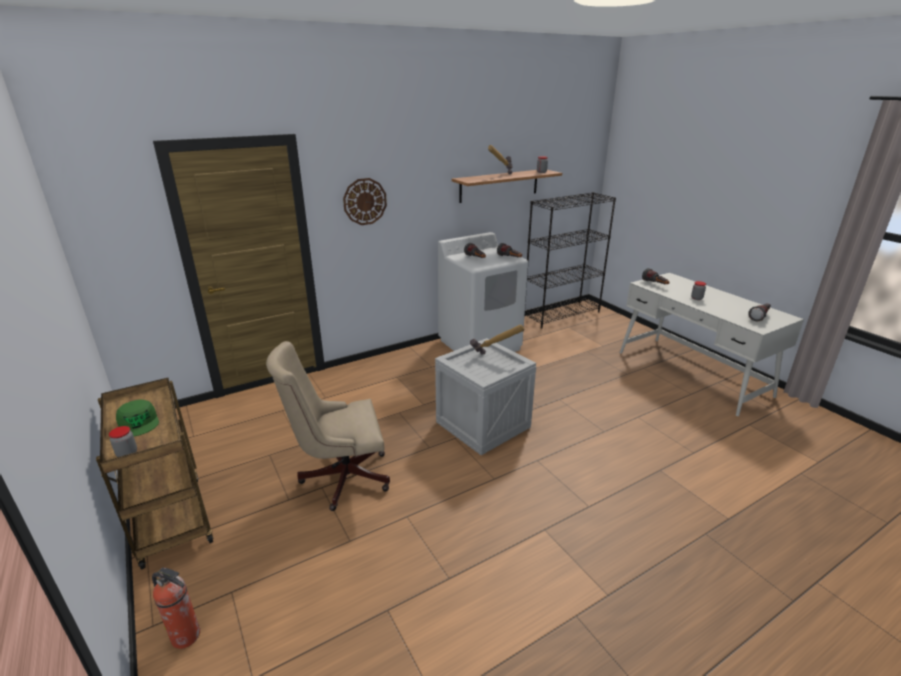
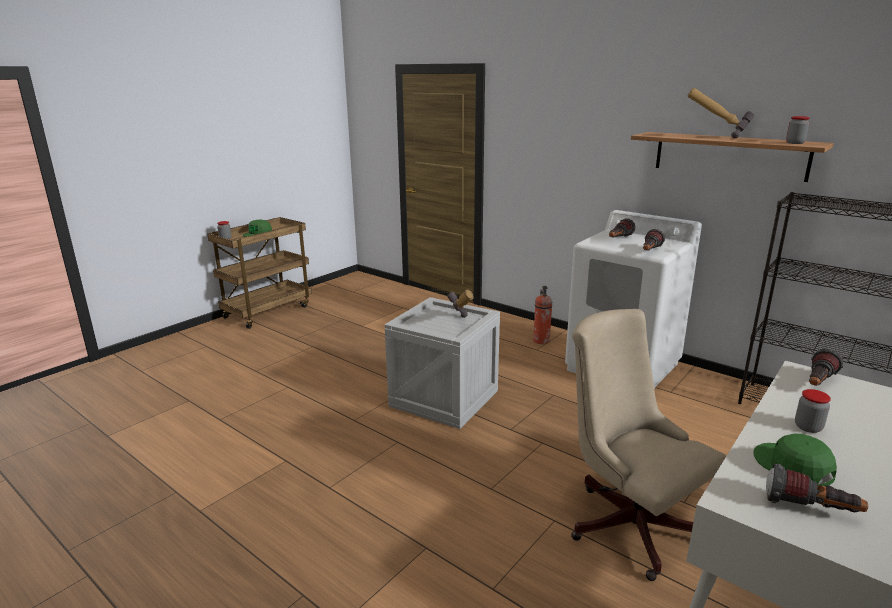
camera: 70 degrees right, 5 degrees down
fire extinguisher [152,567,200,649] -> fire extinguisher moved to [533,286,552,344]
beige office chair [266,341,390,511] -> beige office chair moved to [571,309,726,581]
wall clock [343,178,387,225] -> none
none -> green cap [753,434,837,486]

